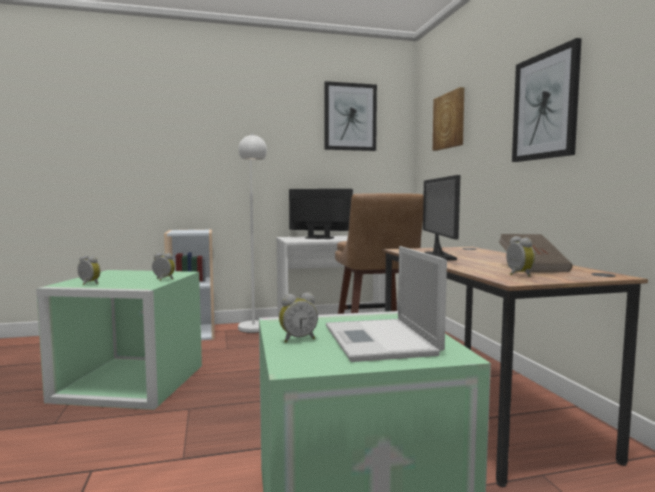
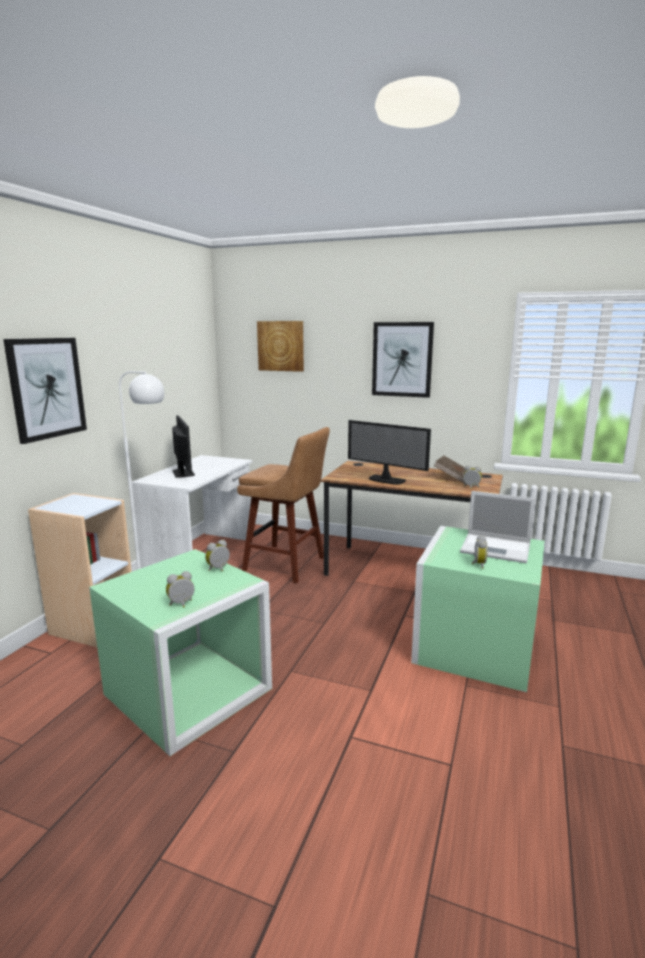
camera: 55 degrees left, 10 degrees up
monitor [289,189,353,239] -> monitor turned 105 degrees clockwise [172,415,195,478]
picture [325,81,377,151] -> picture moved to [3,338,87,444]

